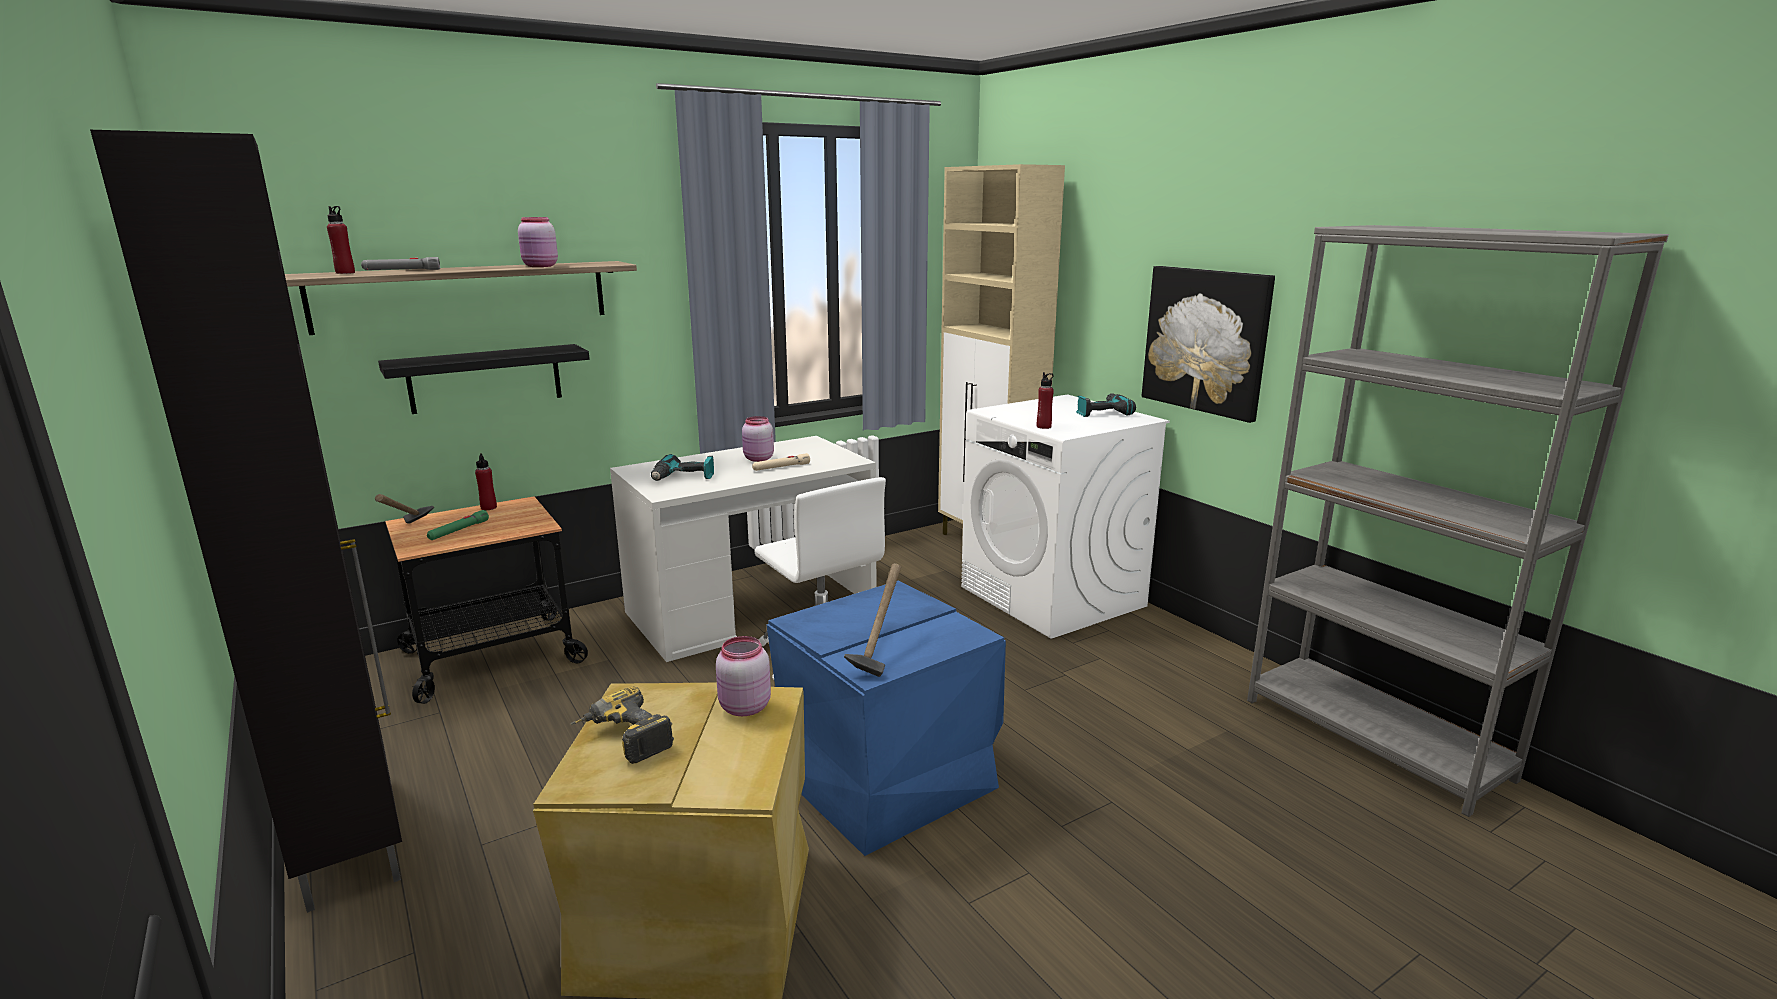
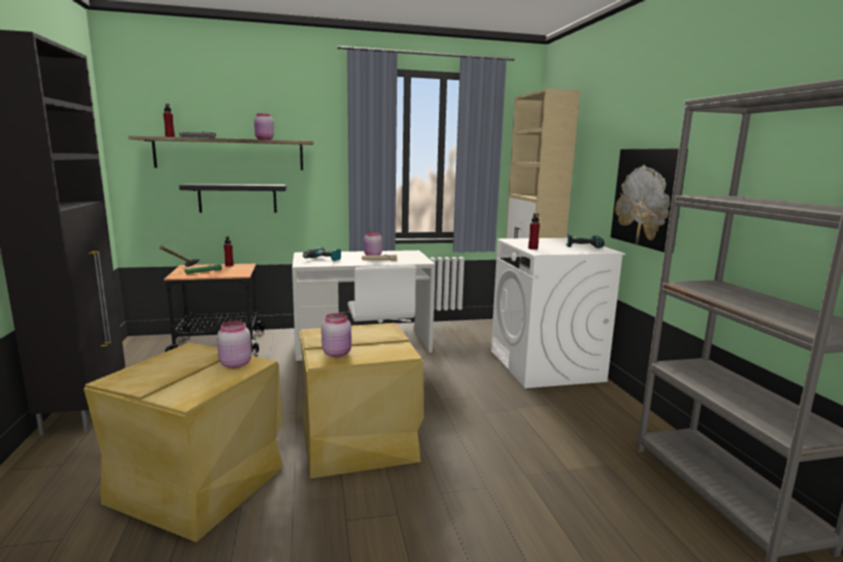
camera: 20 degrees right, 5 degrees down
power drill [570,687,674,764] -> none
blue storage box [766,581,1006,856] -> beige storage box [300,323,424,479]
hammer [844,563,901,677] -> pink jar [321,313,351,357]

